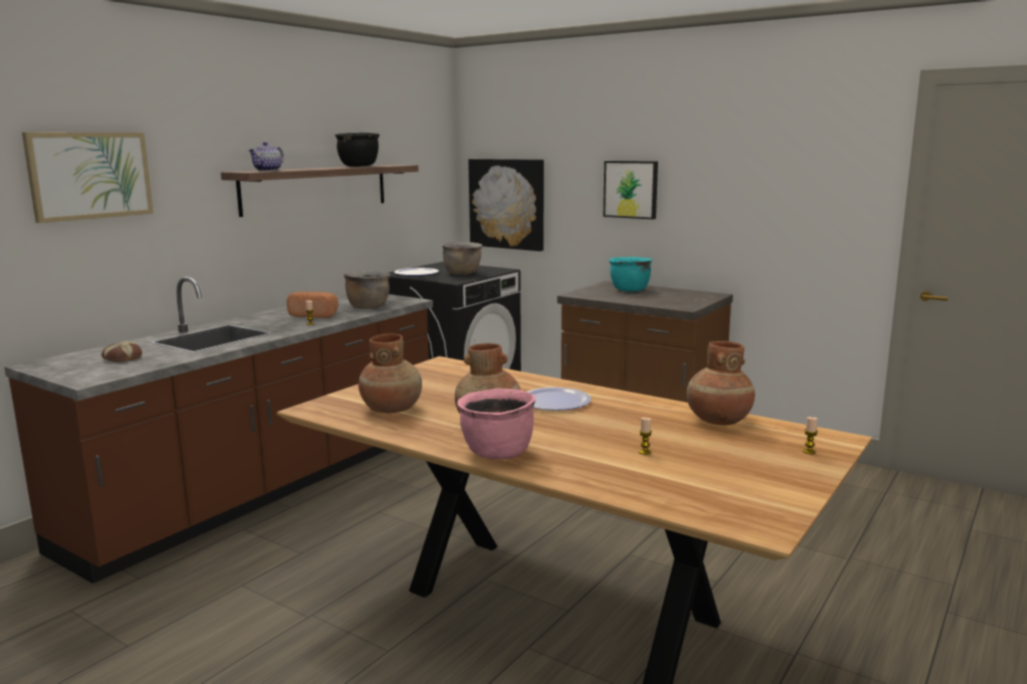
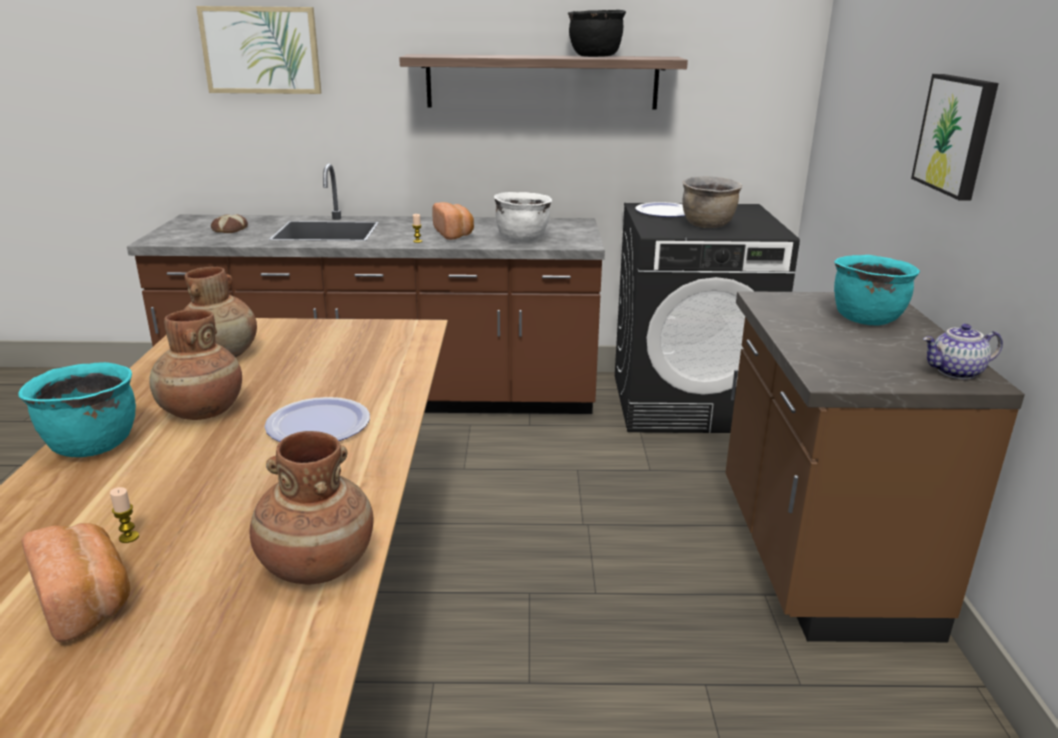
camera: 55 degrees right, 10 degrees up
teapot [249,142,284,171] -> teapot moved to [923,324,1003,379]
brown cooking pot [343,271,390,309] -> white cooking pot [494,192,552,242]
pink cooking pot [457,389,536,459] -> turquoise cooking pot [19,362,136,457]
picture [468,159,544,251] -> none
candle [803,417,818,454] -> none
none -> bread [21,523,130,642]

